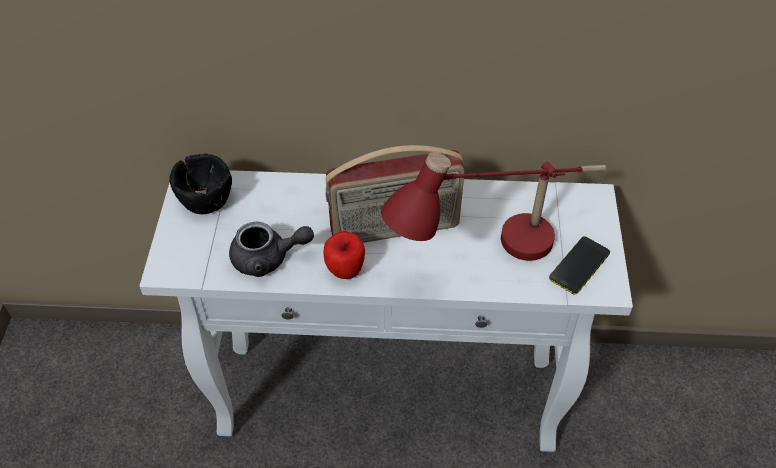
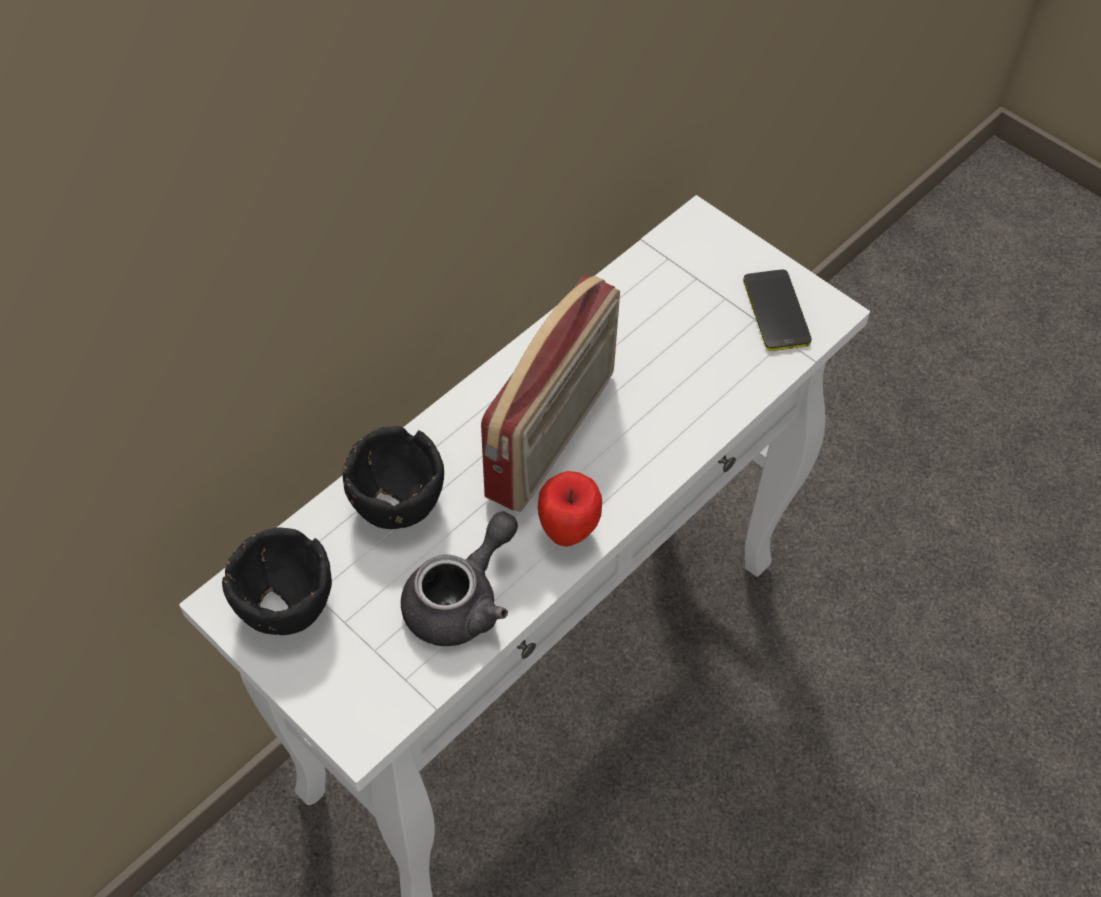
camera: 50 degrees left, 5 degrees up
red table lamp [381,152,606,261] -> none
none -> black bowl [343,426,444,529]

